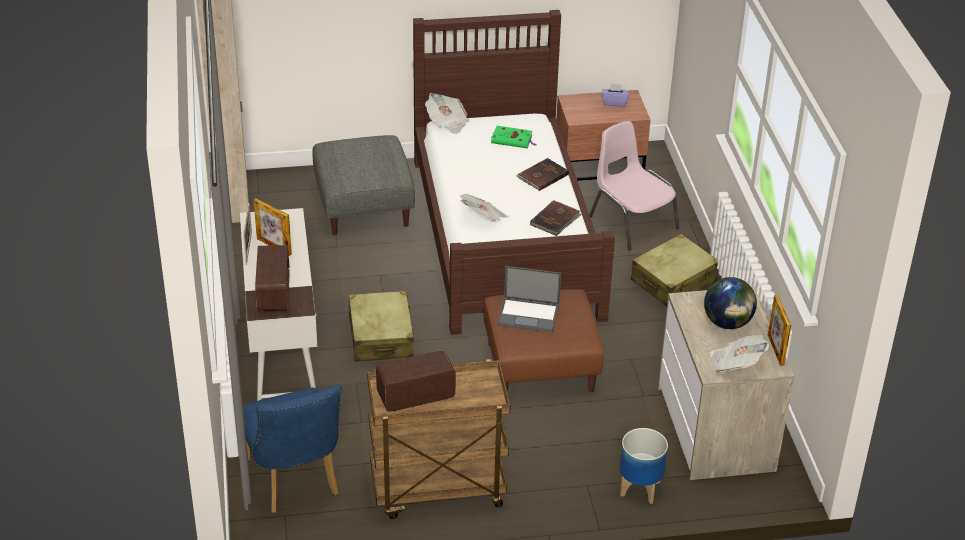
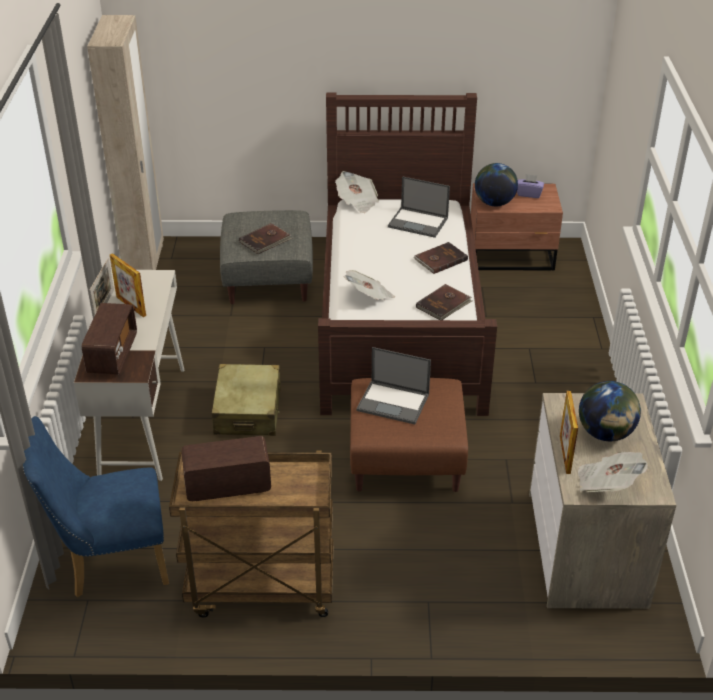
camera: 10 degrees right, 0 degrees up
blue chair [243,385,342,513] -> blue chair turned 90 degrees clockwise [23,416,169,597]
green book [491,126,537,148] -> laptop [388,176,450,238]
pink chair [589,121,679,251] -> none
planter [620,428,668,504] -> none
beige suitcase [631,234,719,307] -> none
picture frame [768,295,791,366] -> picture frame moved to [560,391,578,474]
none -> brown book [239,223,292,254]
none -> globe [475,163,518,206]

